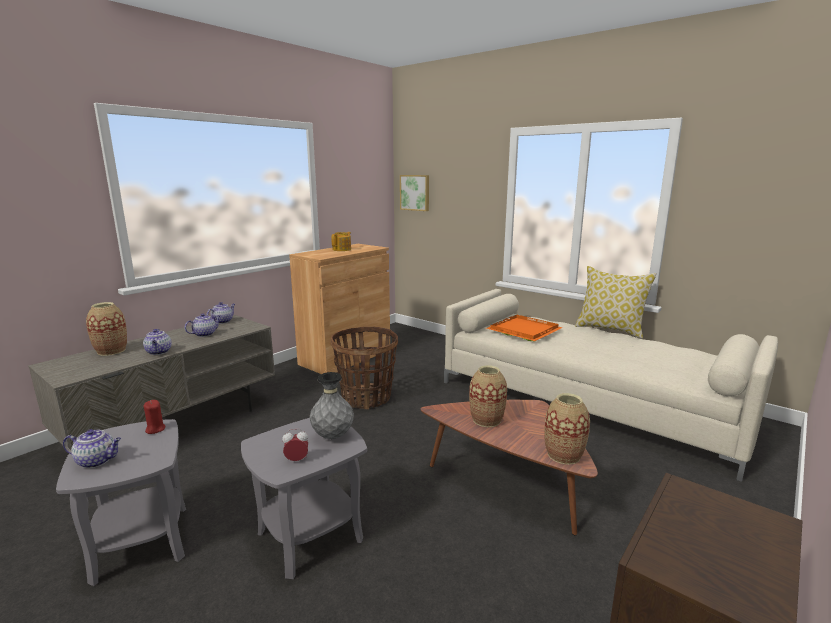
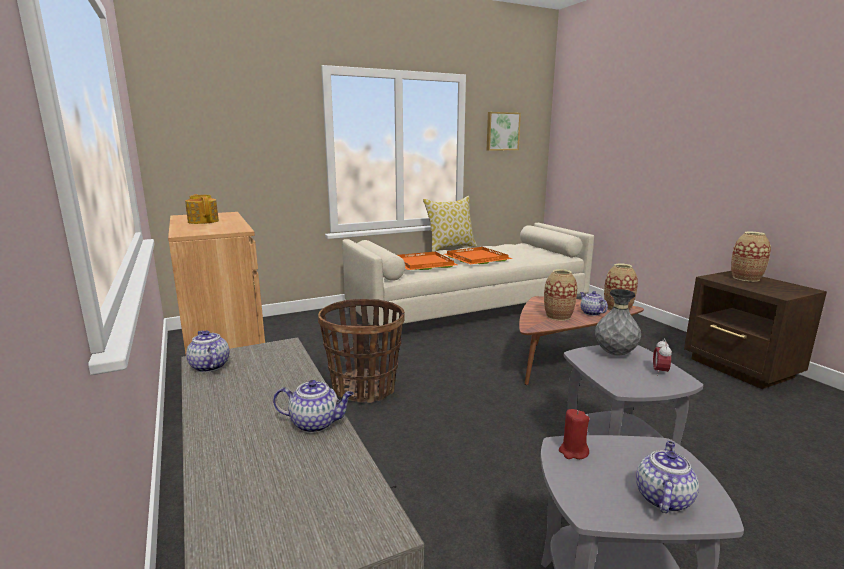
camera: 65 degrees left, 0 degrees up
vase [86,302,127,356] -> vase moved to [731,232,771,282]
teapot [185,313,221,337] -> teapot moved to [580,291,608,316]
picture [400,175,429,211] -> picture moved to [487,112,521,151]
none -> orange tray [444,247,513,265]

